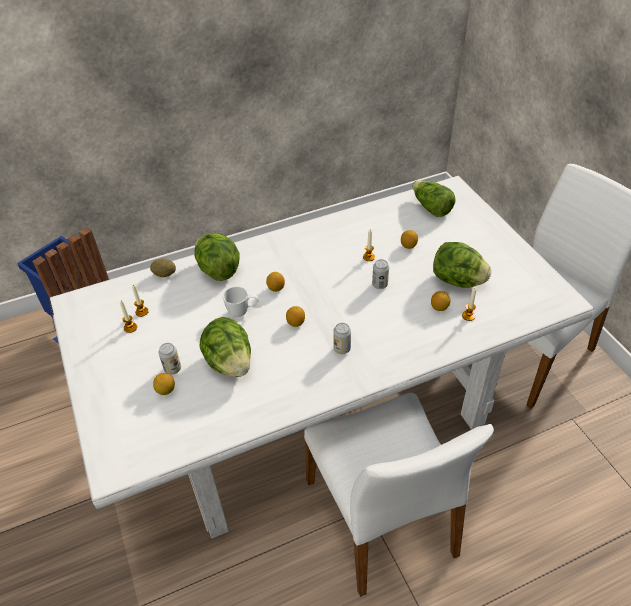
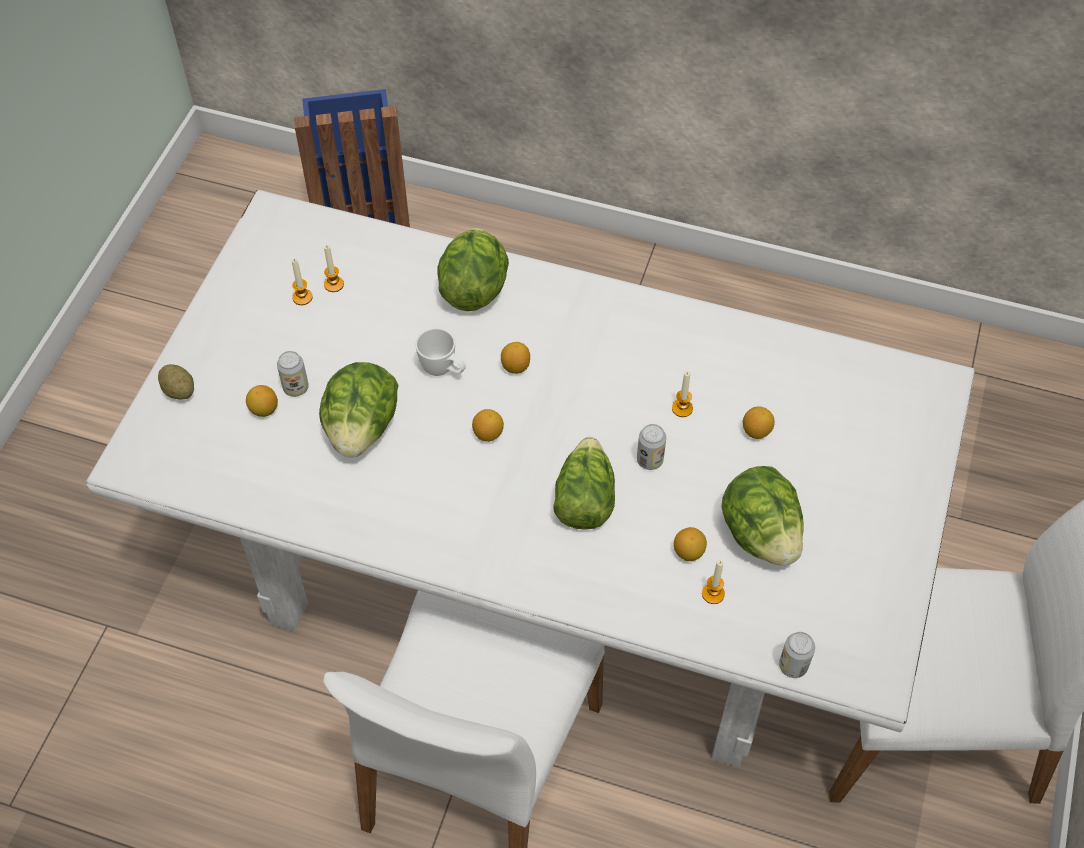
camera: 40 degrees right, 10 degrees up
potato [150,259,176,277] -> potato moved to [158,364,194,400]
can [333,323,351,354] -> can moved to [779,632,815,678]
lettuce [412,181,456,217] -> lettuce moved to [553,437,615,530]

